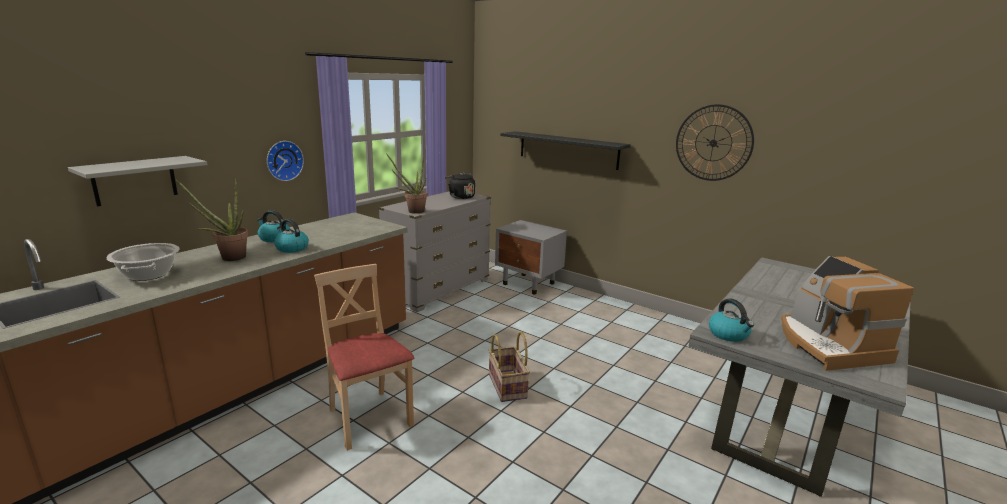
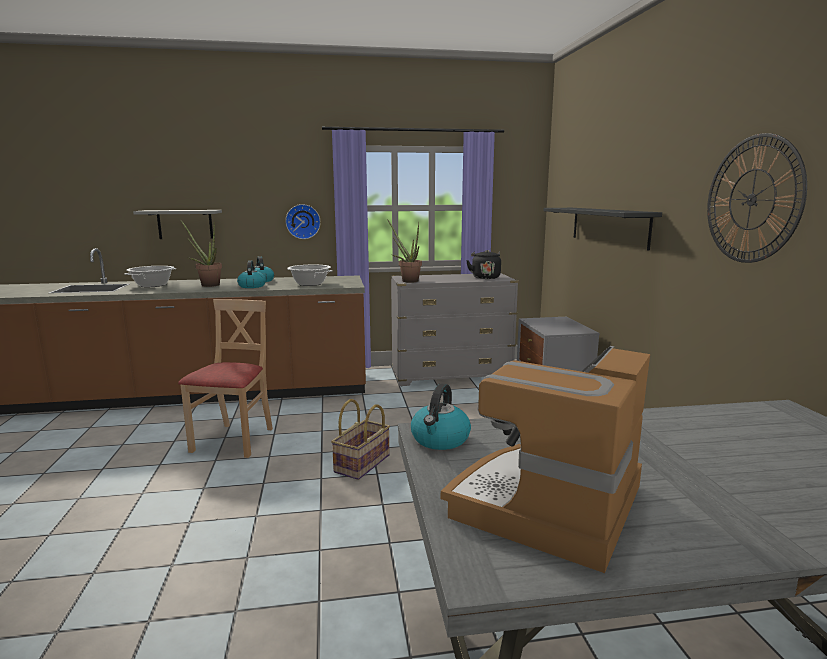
camera: 45 degrees right, 5 degrees down
none -> cooking pot [287,265,332,286]

